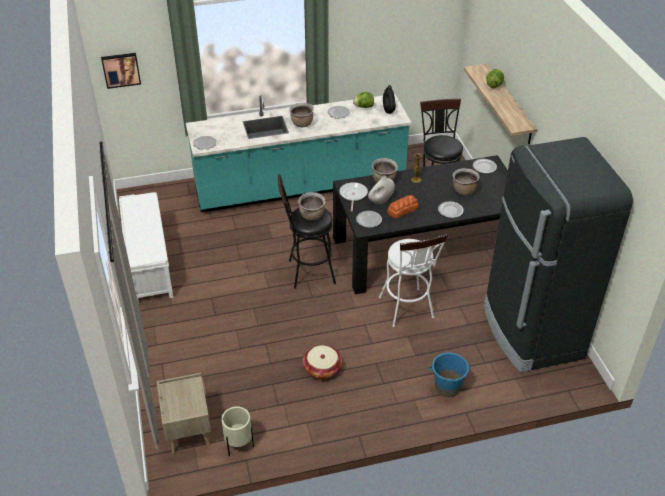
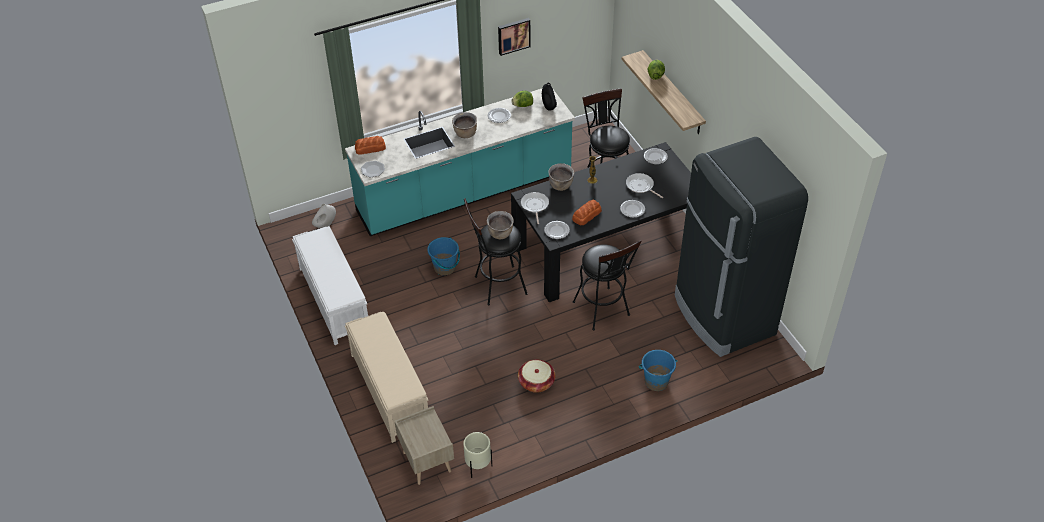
camera: 10 degrees left, 5 degrees up
picture [101,53,141,89] -> picture moved to [498,18,530,56]
white vase [368,176,395,204] -> white vase moved to [312,204,336,228]
white stool [379,234,448,327] -> black stool [573,240,641,330]
brown cooking pot [453,168,479,195] -> frying pan [626,173,663,198]
none -> beige bench [345,312,429,443]
none -> bread [355,136,386,155]
none -> blue bucket [427,237,460,276]

